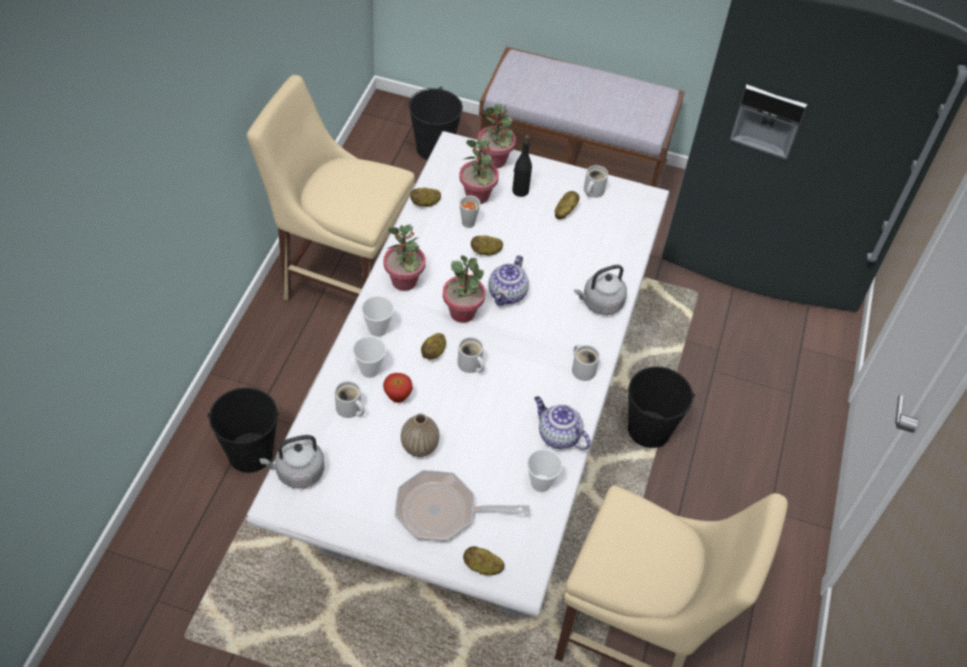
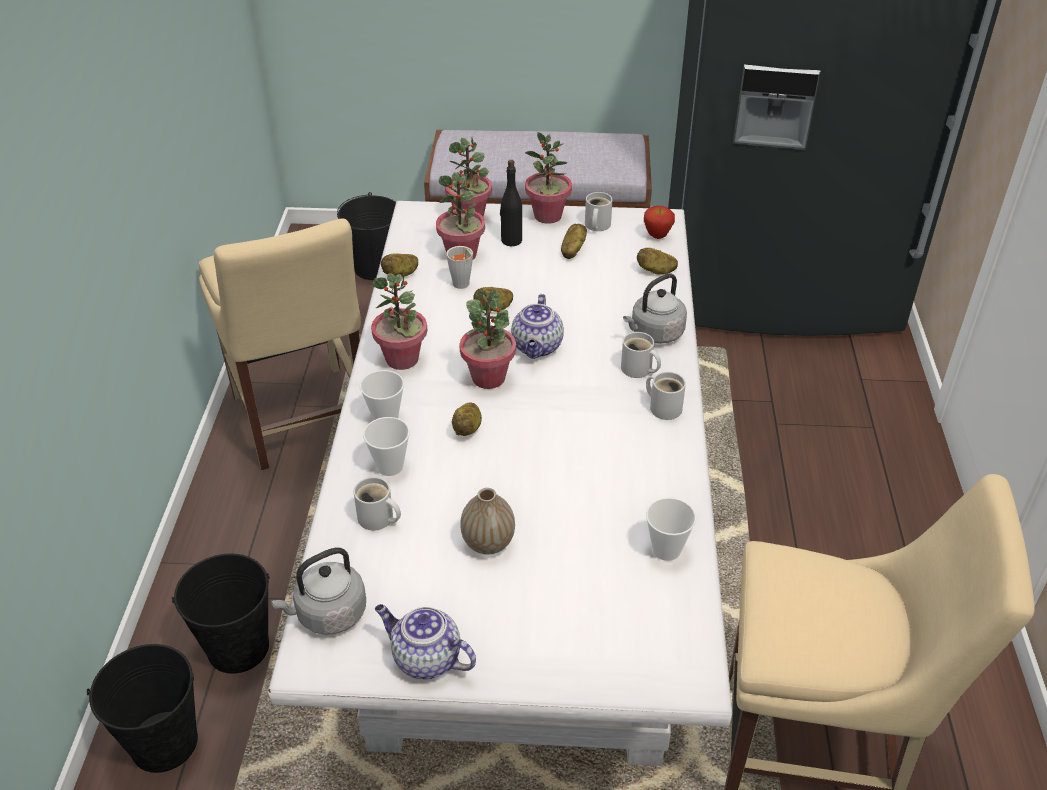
camera: 10 degrees left, 10 degrees down
beige chair [247,75,415,301] -> beige chair turned 120 degrees counterclockwise [199,219,361,470]
apple [383,373,413,403] -> apple moved to [644,206,675,239]
frying pan [395,470,530,541] -> none
white mug [458,337,485,373] -> white mug moved to [621,332,661,378]
potato [463,546,504,576] -> potato moved to [637,248,678,275]
teapot [534,396,591,450] -> teapot moved to [375,604,476,679]
black bucket [628,367,695,448] -> black bucket moved to [87,644,198,773]
none -> potted plant [525,132,572,224]

